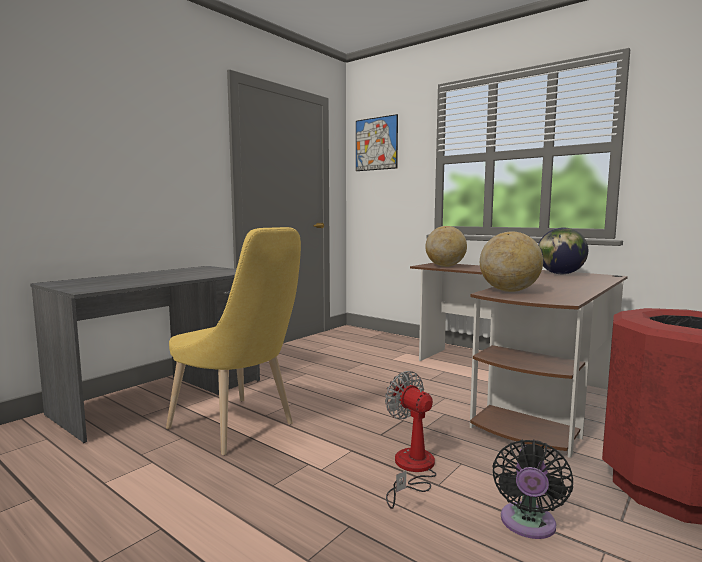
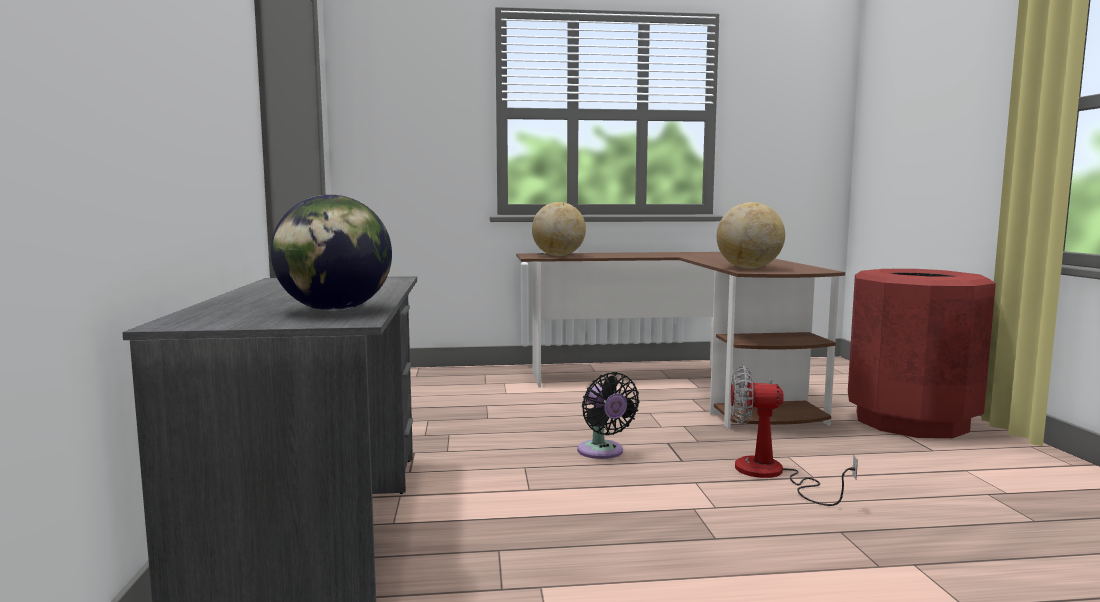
camera: 45 degrees left, 0 degrees up
yellow chair [166,227,301,455] -> none
picture [356,114,398,171] -> none
black fan [492,439,573,539] -> black fan moved to [577,372,640,459]
globe [538,228,588,274] -> globe moved to [271,195,392,311]

